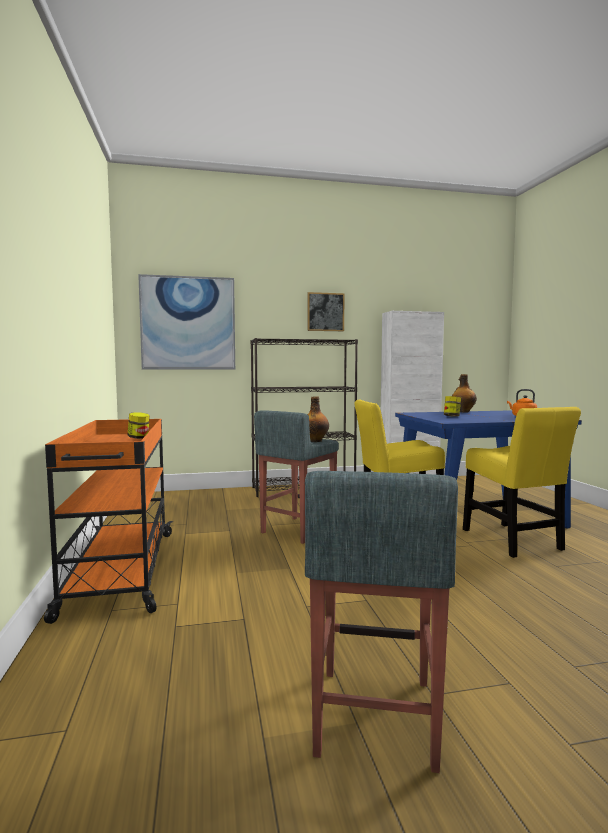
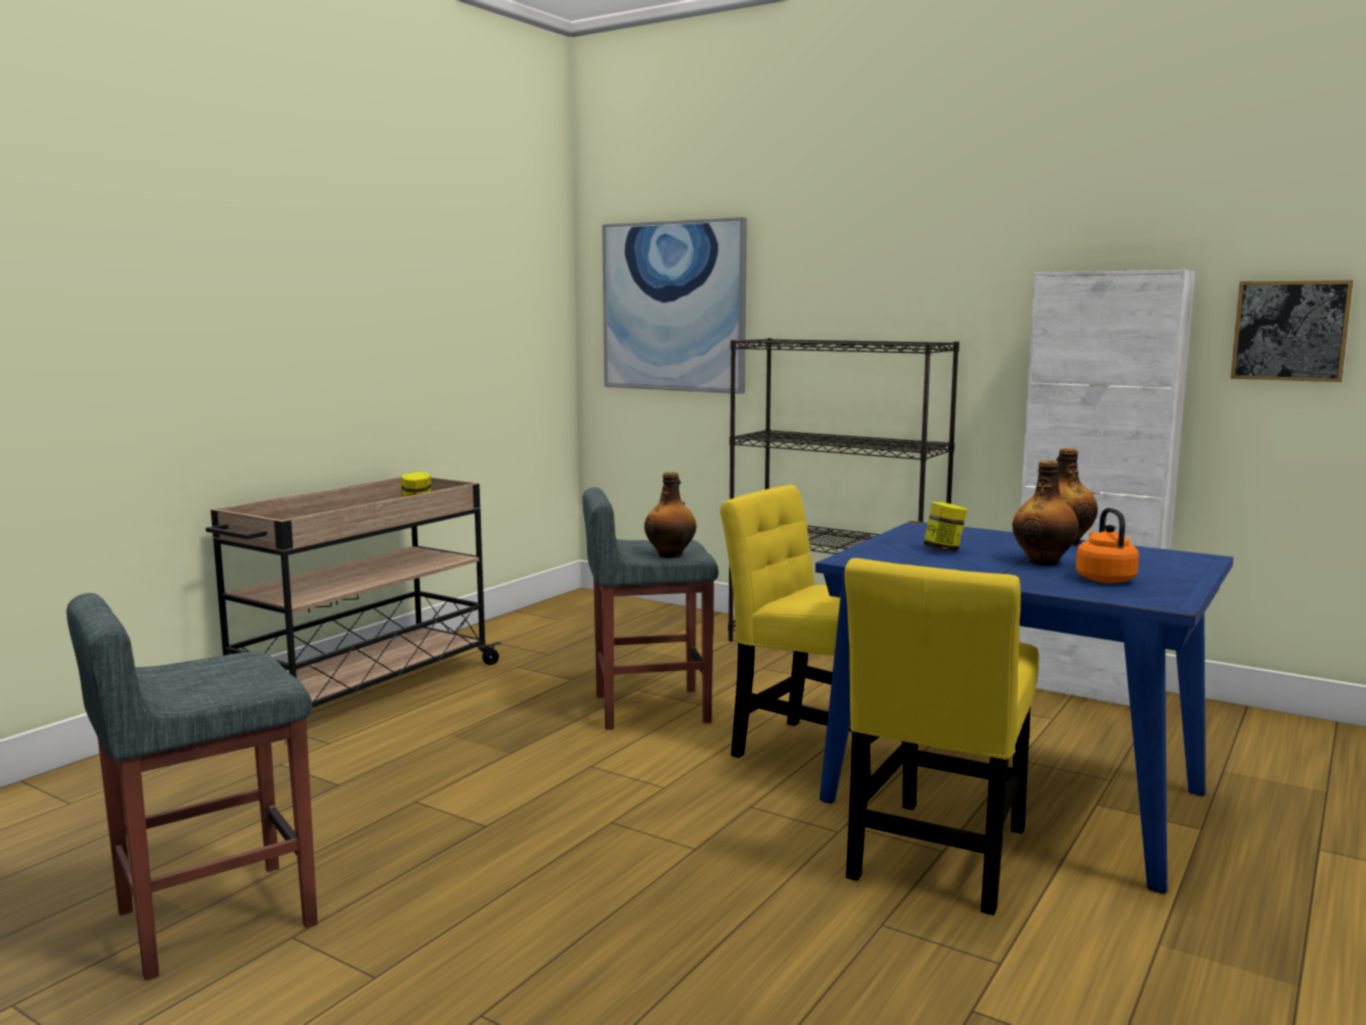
camera: 45 degrees right, 5 degrees up
orange cart [44,419,173,624] -> beige cart [206,477,501,708]
picture [307,292,345,331] -> picture moved to [1231,280,1353,382]
none -> bottle [1012,460,1079,566]

